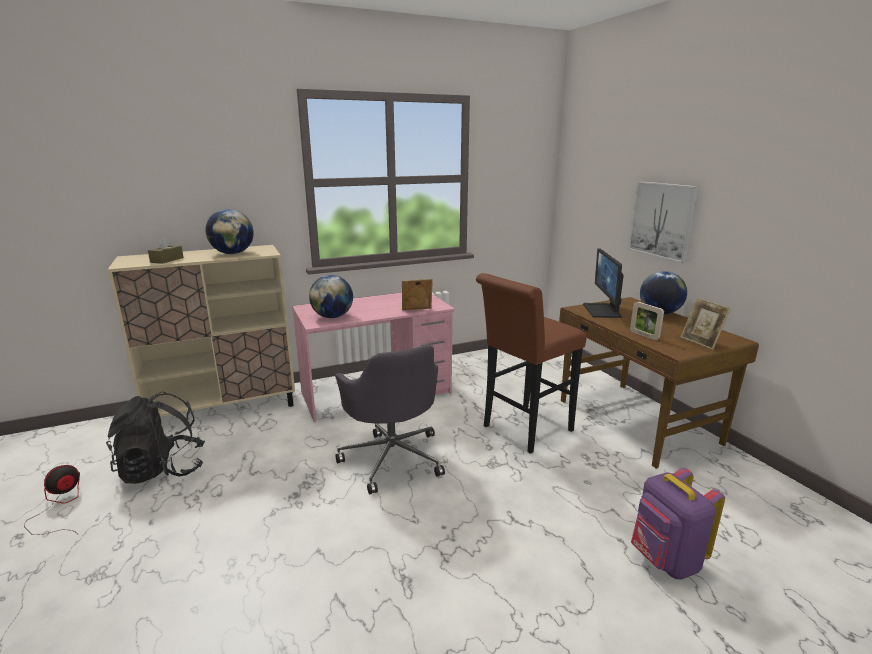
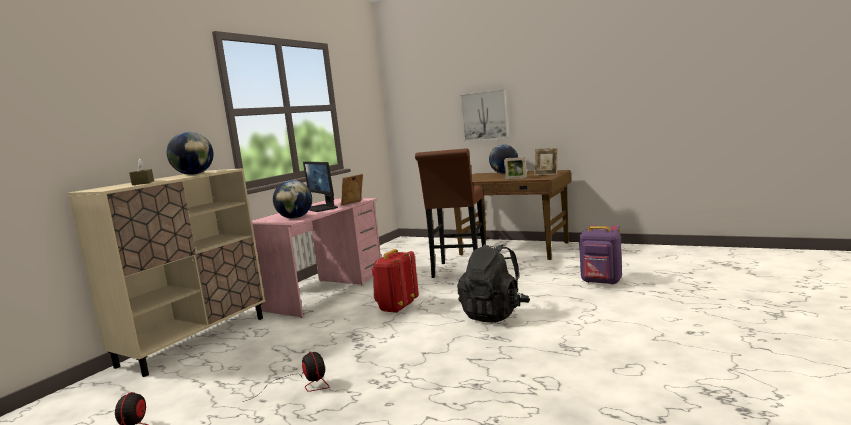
camera: 35 degrees left, 10 degrees down
black backpack [106,392,205,484] -> black backpack moved to [457,243,530,323]
grey office chair [335,345,445,494] -> red backpack [372,249,419,313]
monitor [583,248,624,318] -> monitor moved to [303,161,338,212]
none -> fan [243,352,329,402]

